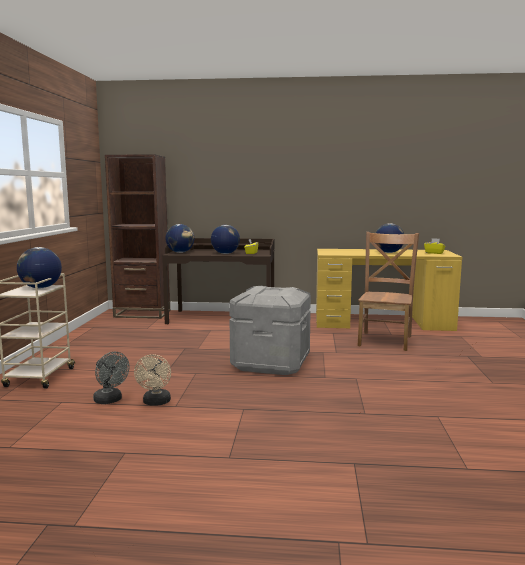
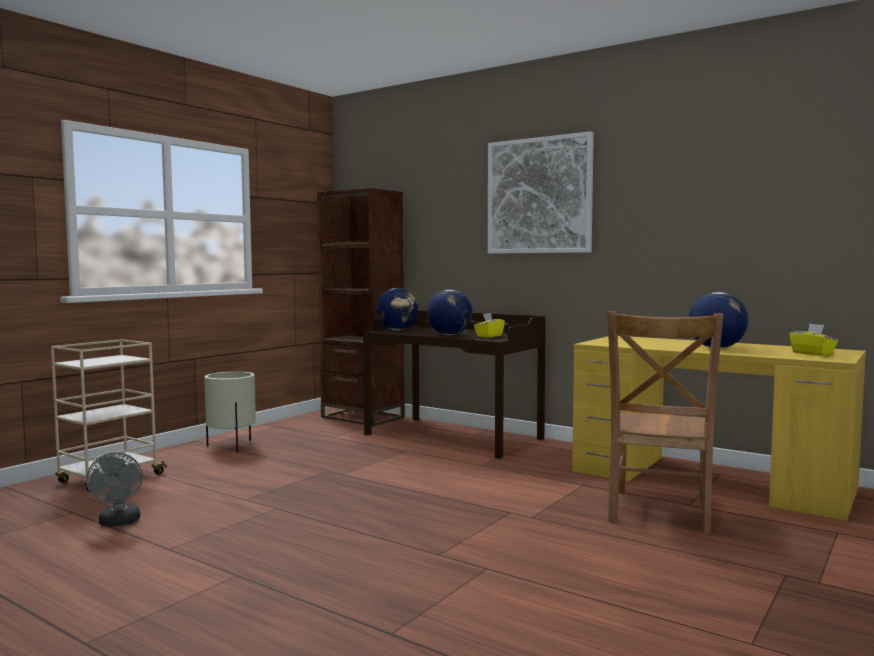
camera: 30 degrees right, 5 degrees down
globe [17,247,62,288] -> none
beige fan [134,354,171,406] -> none
grey storage box [229,286,311,375] -> none
brown chair [357,232,419,351] -> brown chair turned 150 degrees clockwise [607,311,724,534]
none -> beige planter [204,371,256,452]
none -> picture [488,131,594,254]

